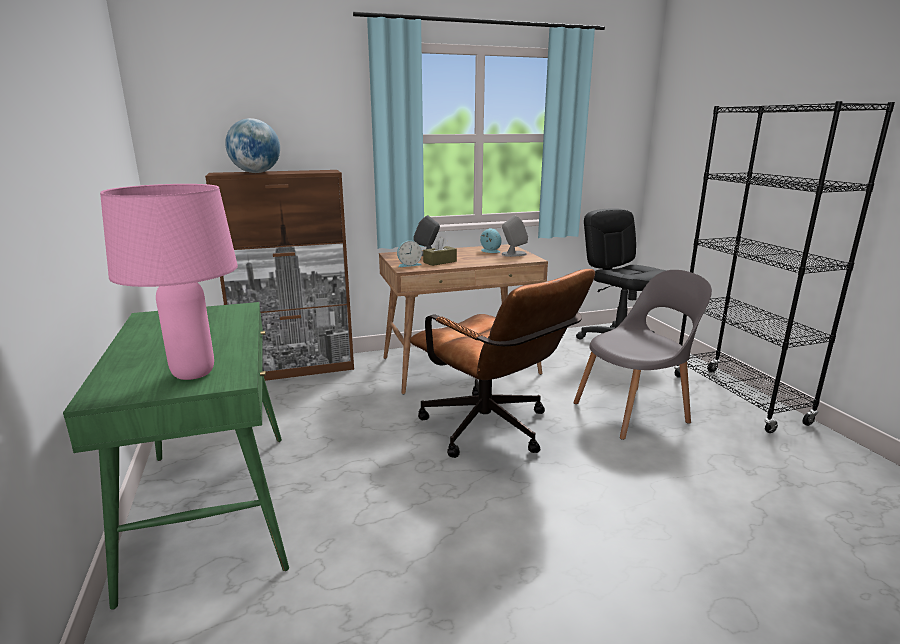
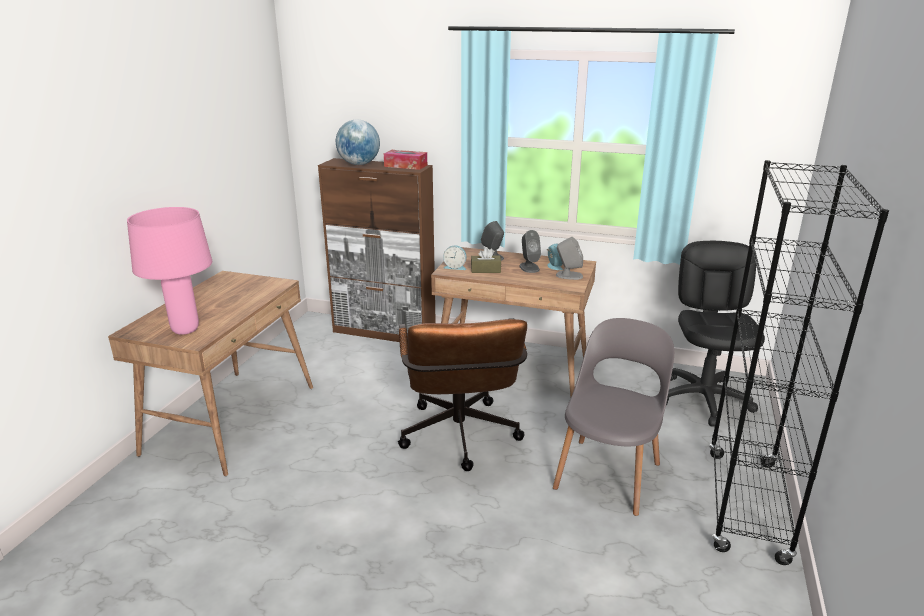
camera: 35 degrees right, 5 degrees up
green desk [63,302,289,609] -> brown desk [108,271,313,477]
grey chair [573,270,712,440] -> grey chair turned 75 degrees counterclockwise [553,318,674,516]
none -> tissue box [384,150,427,170]
none -> grey speaker [519,230,541,273]

